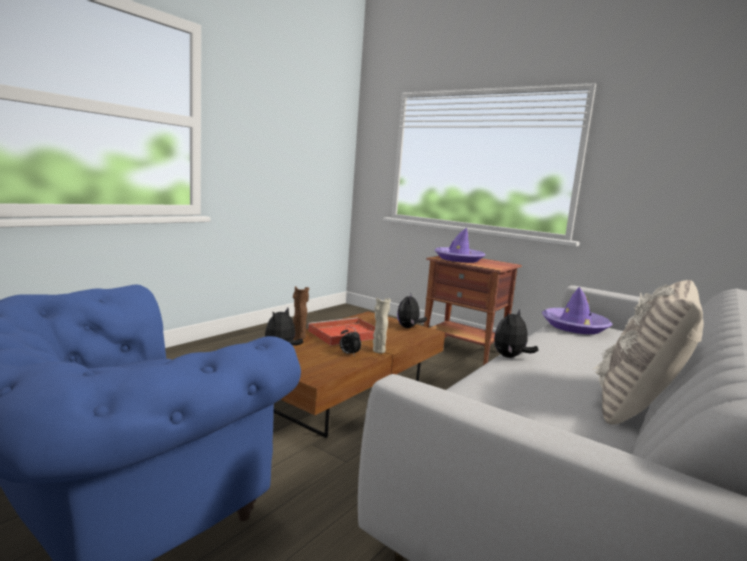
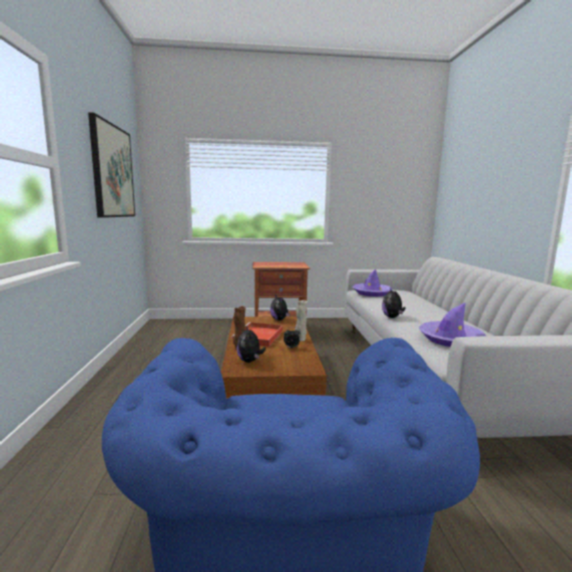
camera: 40 degrees left, 0 degrees up
purple hat [435,228,485,263] -> purple hat moved to [419,302,486,347]
beige pillow [593,280,704,425] -> none
none -> picture [88,112,135,218]

